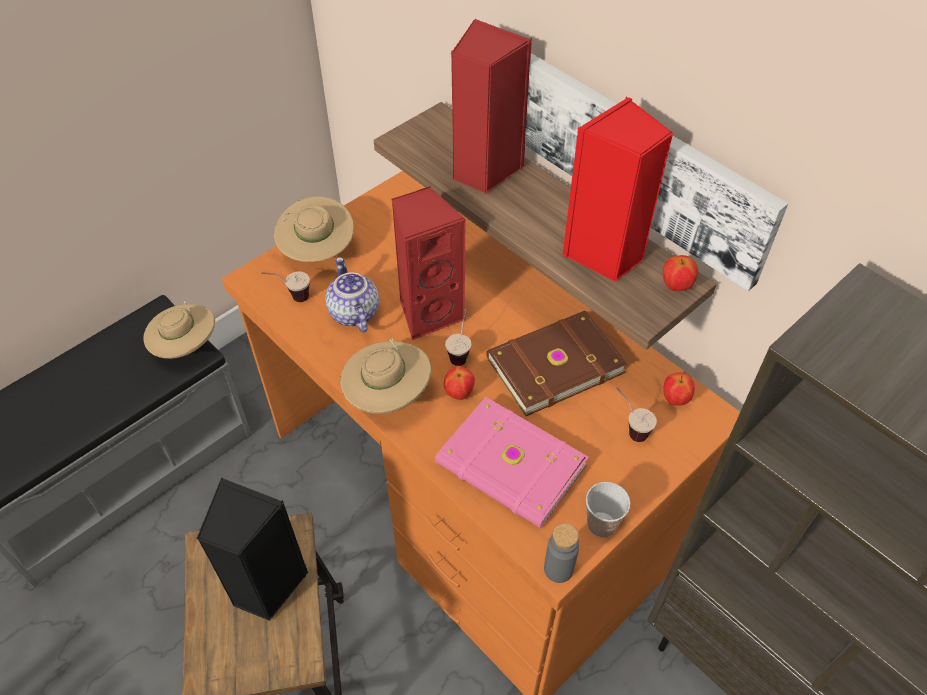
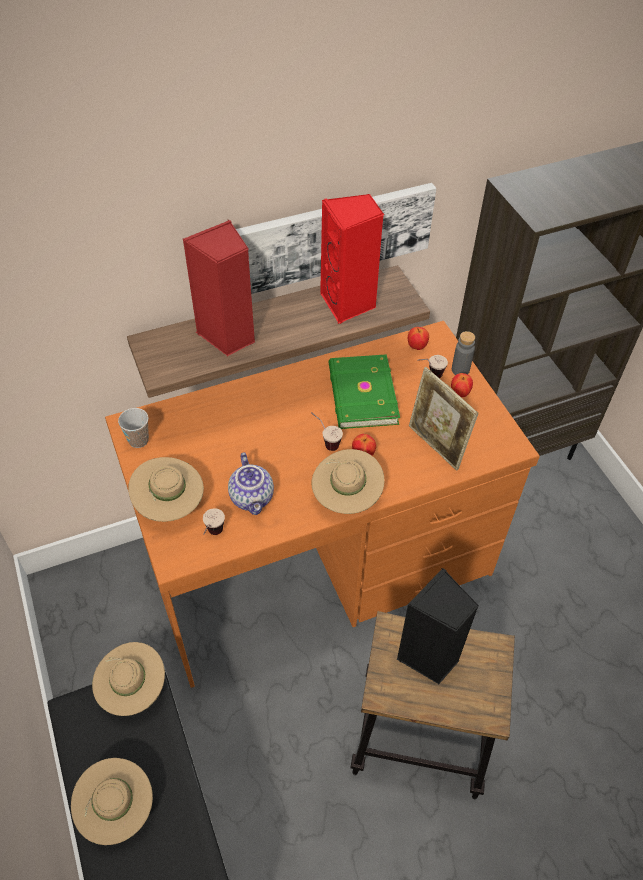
camera: 70 degrees left, 0 degrees up
teapot [326,257,379,333] -> teapot turned 105 degrees counterclockwise [228,452,274,515]
red speaker [391,186,466,340] -> none
pink book [435,397,589,528] -> picture frame [409,367,478,471]
brown book [486,311,627,416] -> green book [329,354,400,429]
grey bottle [544,523,579,583] -> grey bottle moved to [452,331,475,375]
cup [586,482,630,537] -> cup moved to [118,408,149,448]
apple [663,255,698,291] -> apple moved to [451,373,473,397]
none -> beige hat [71,758,153,845]

